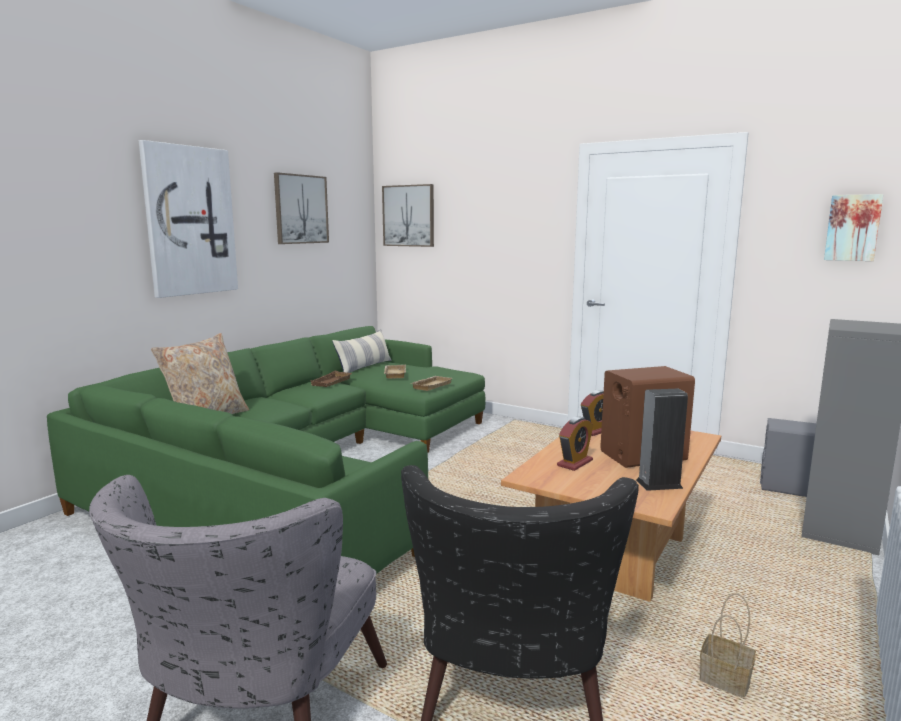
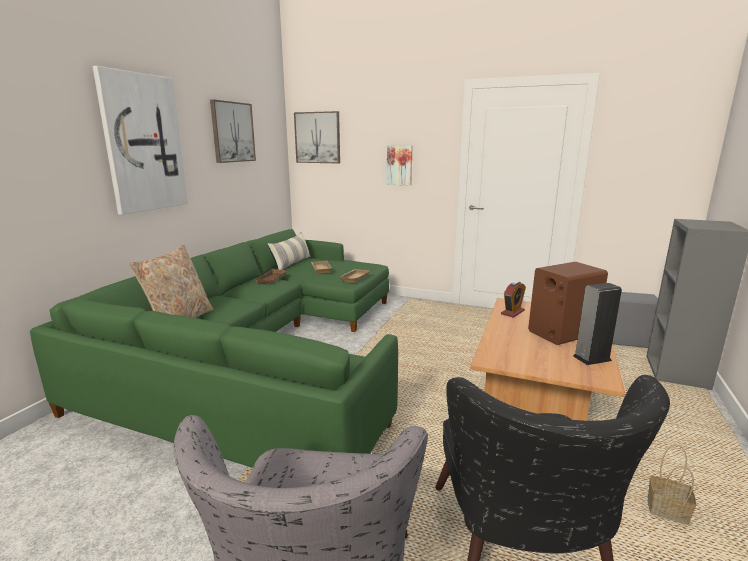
camera: 10 degrees left, 5 degrees up
alarm clock [557,416,593,471] -> none
picture [824,194,884,261] -> picture moved to [387,145,412,185]

